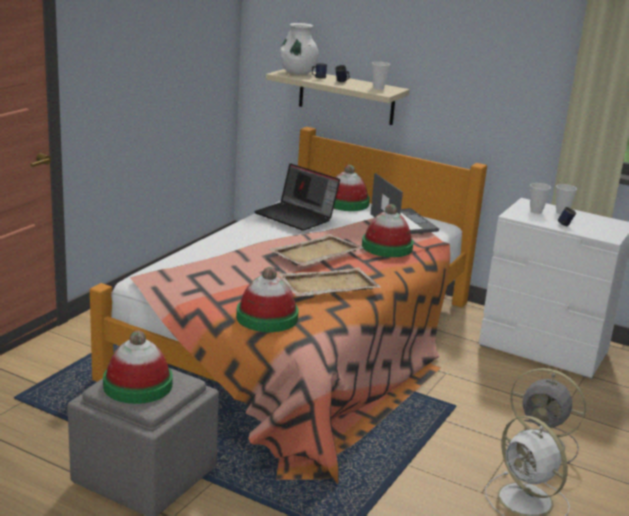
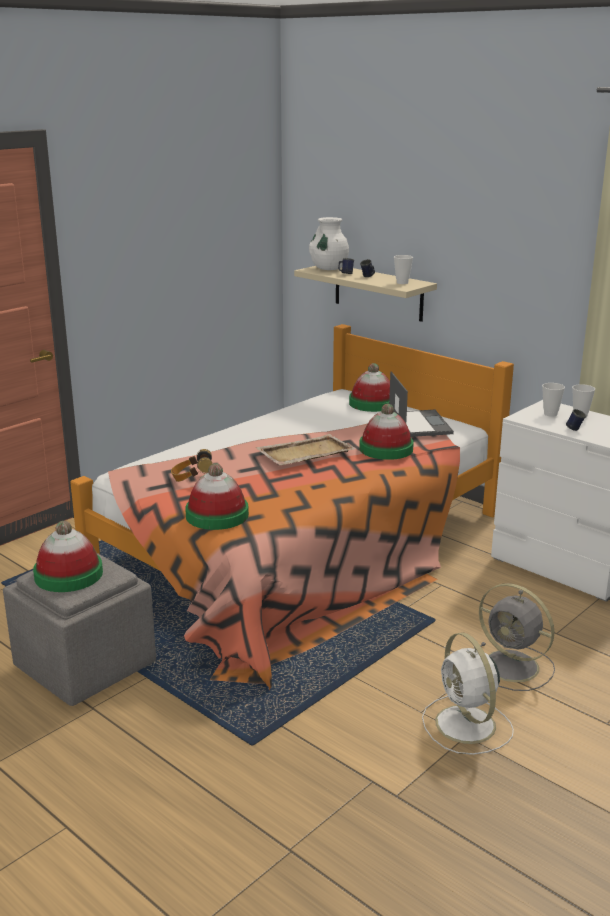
camera: 15 degrees right, 0 degrees up
laptop [254,163,340,231] -> none
beige tray [278,267,381,296] -> none
none -> headphones [171,449,212,482]

